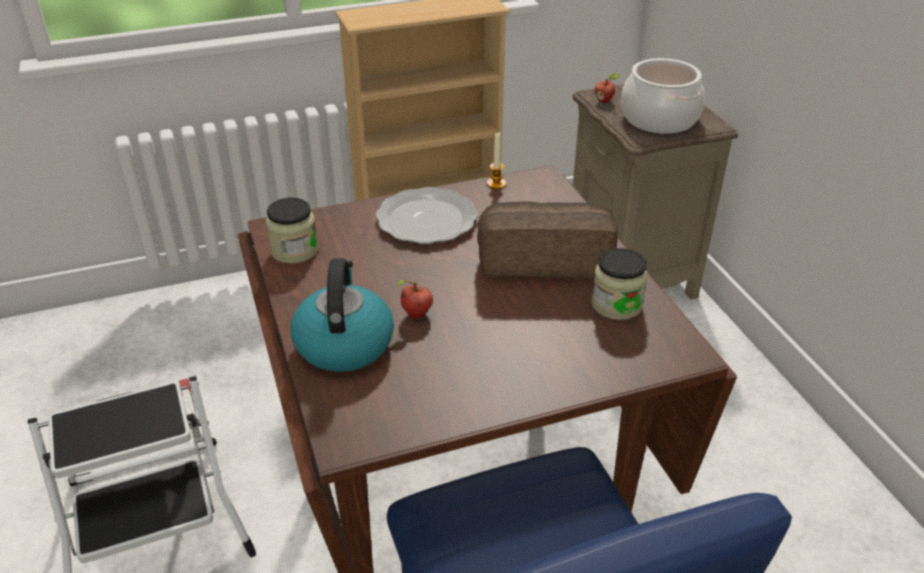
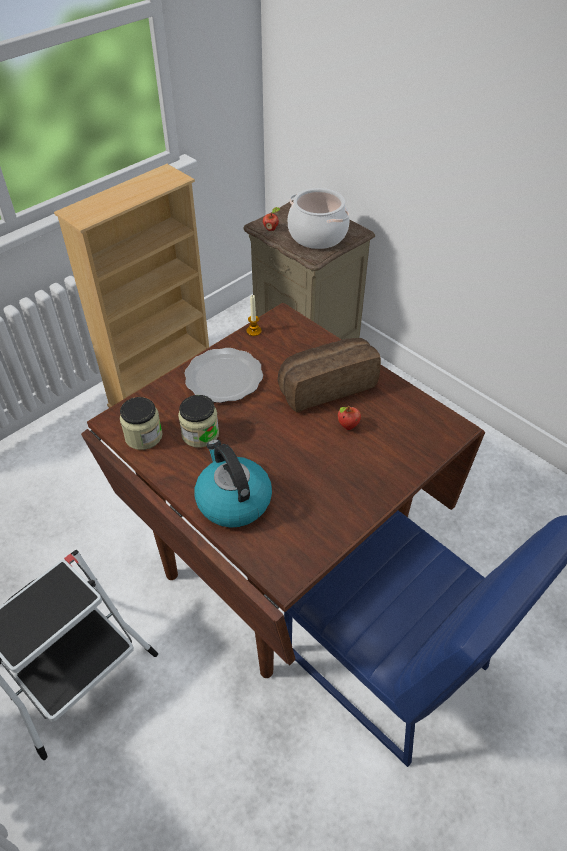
camera: 25 degrees left, 10 degrees up
apple [396,280,433,319] -> apple moved to [338,406,361,430]
jar [591,248,648,320] -> jar moved to [178,395,219,448]

